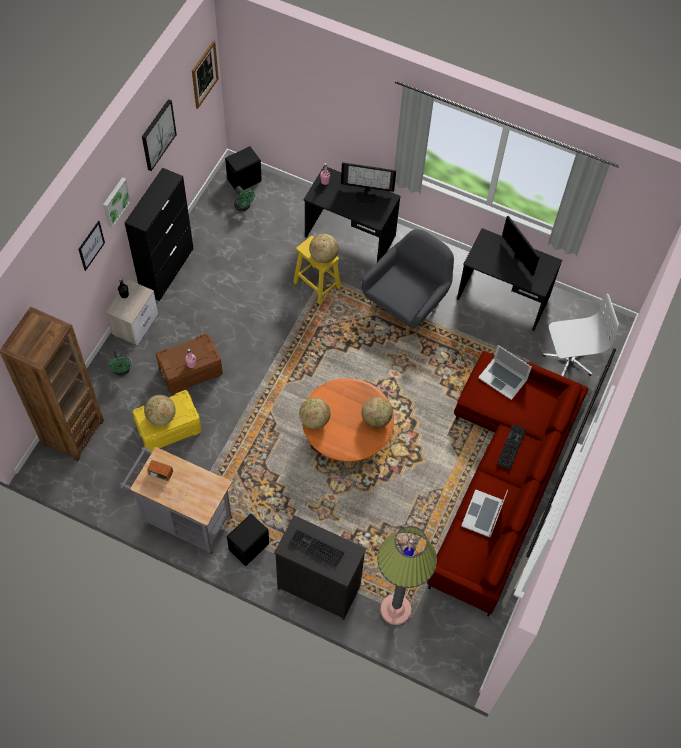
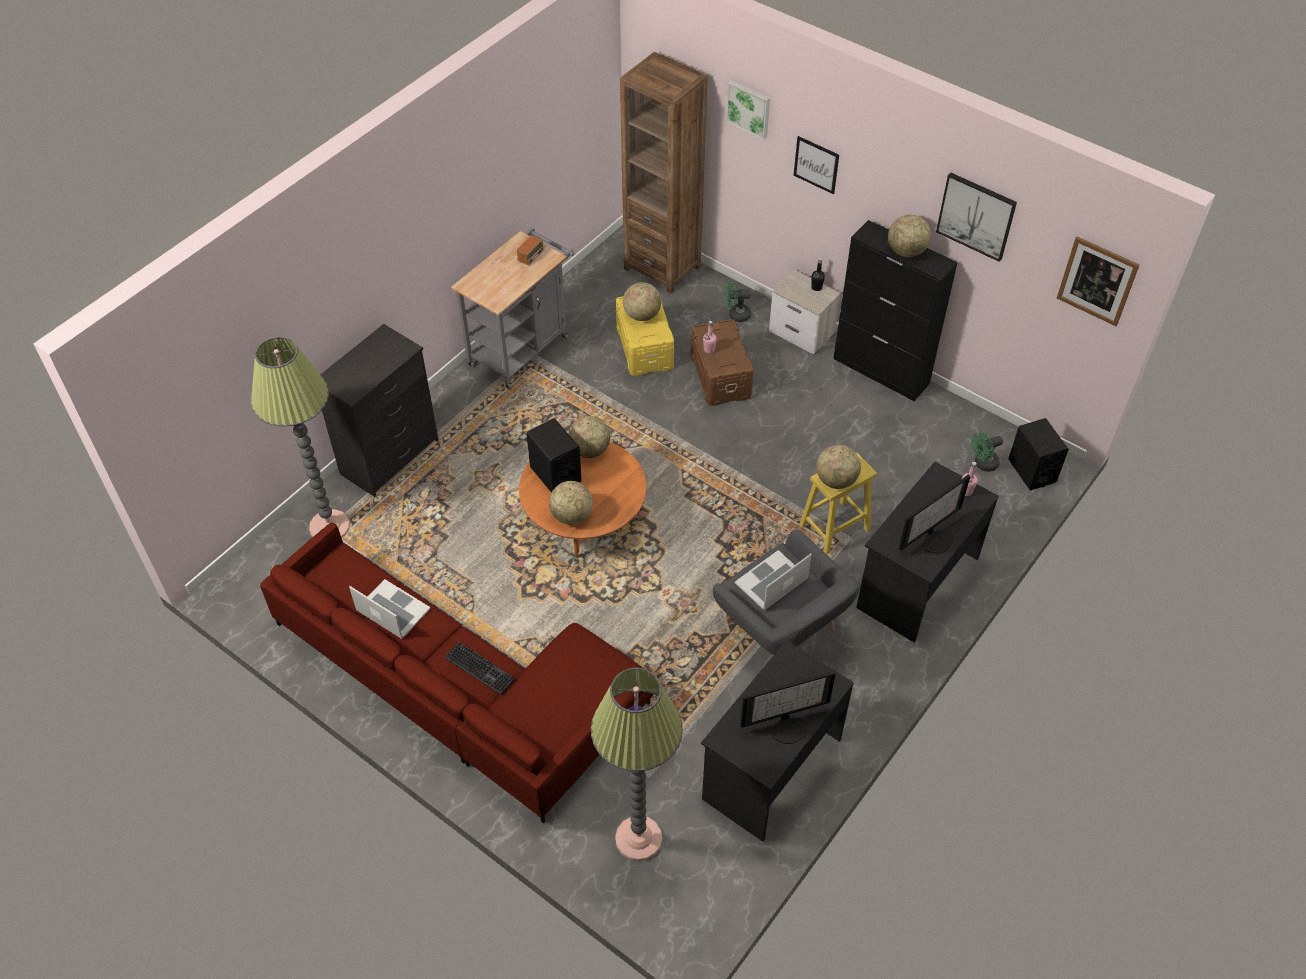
camera: 105 degrees right, 10 degrees down
picture [103,177,131,228] -> picture moved to [726,80,770,140]
black speaker [227,514,269,566] -> black speaker moved to [527,418,581,492]
keyboard [289,530,344,567] -> none
monitor [341,162,396,204] -> monitor turned 150 degrees counterclockwise [899,475,970,553]
laptop [478,345,532,400] -> laptop moved to [735,550,812,611]
white office chair [542,294,619,376] -> floor lamp [591,668,683,862]
none -> globe [888,215,931,257]

